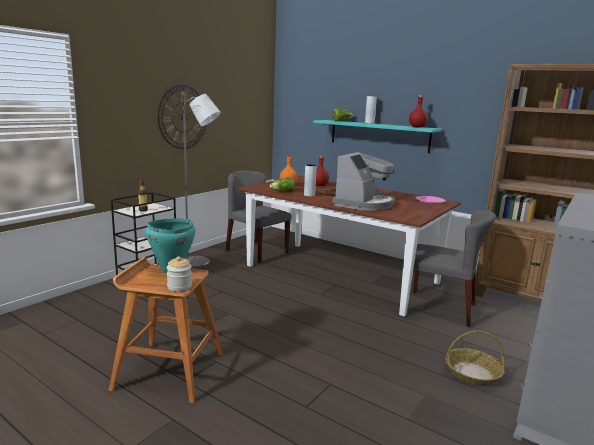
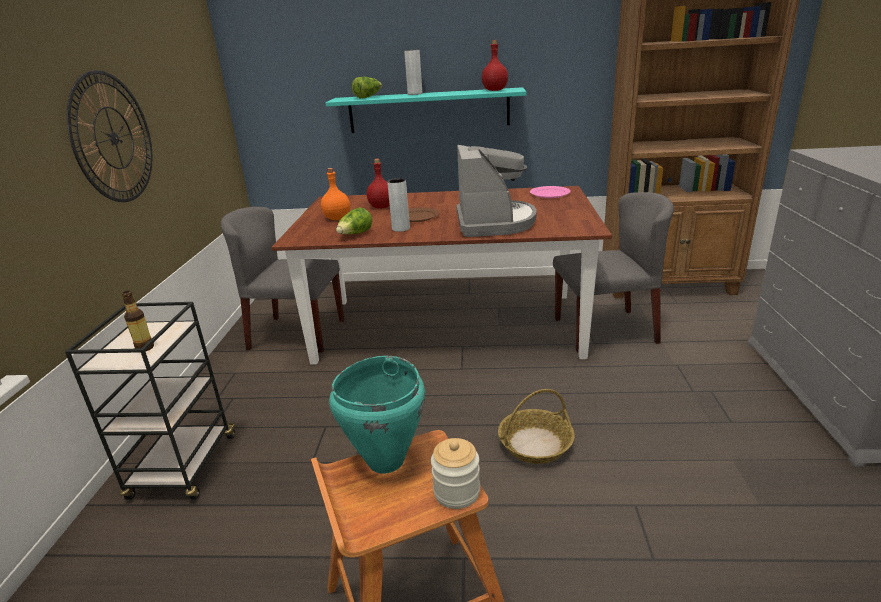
camera: 30 degrees left, 10 degrees up
grey floor lamp [183,94,221,269] -> none
basket [445,330,505,386] -> basket moved to [498,389,575,464]

